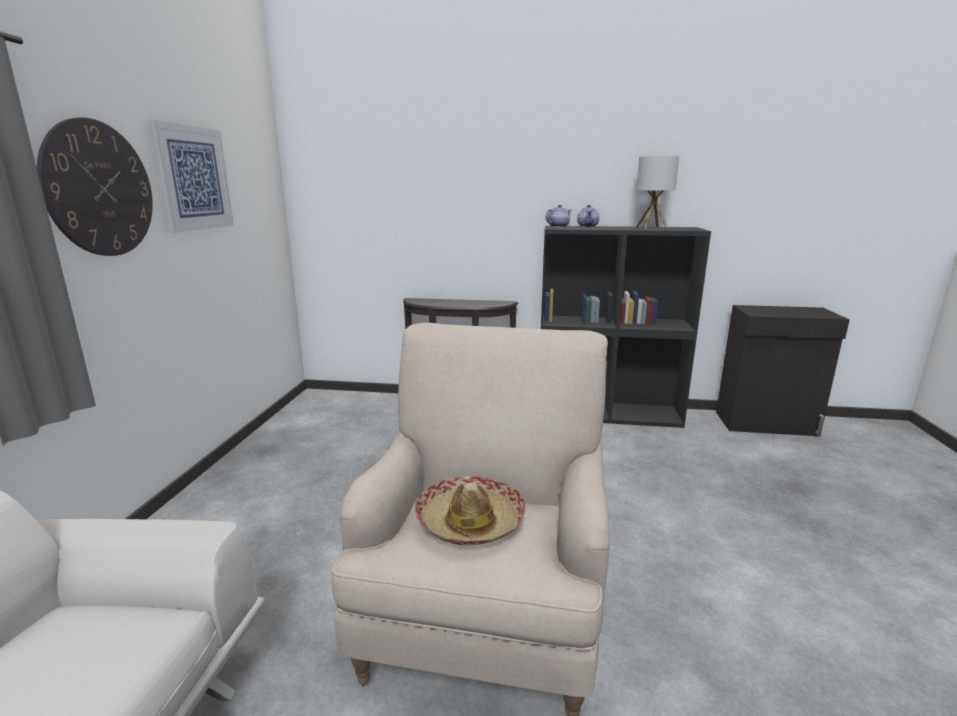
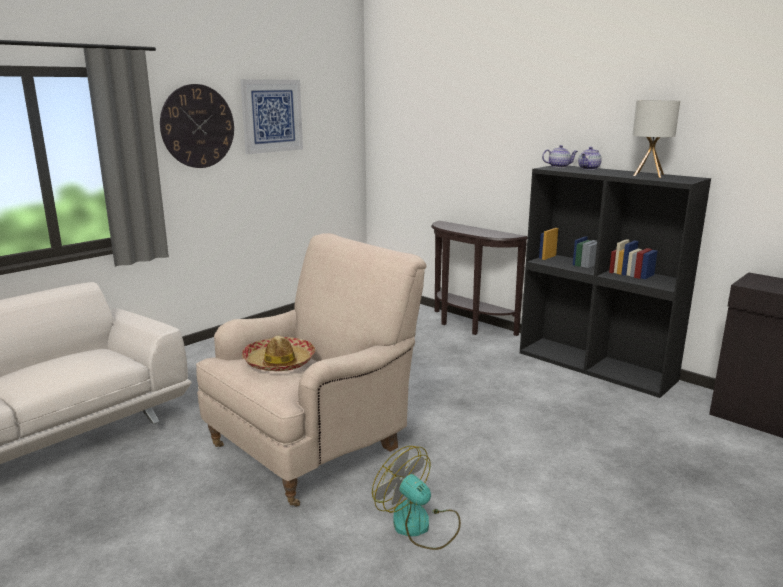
camera: 35 degrees right, 0 degrees up
none -> fan [372,446,461,550]

